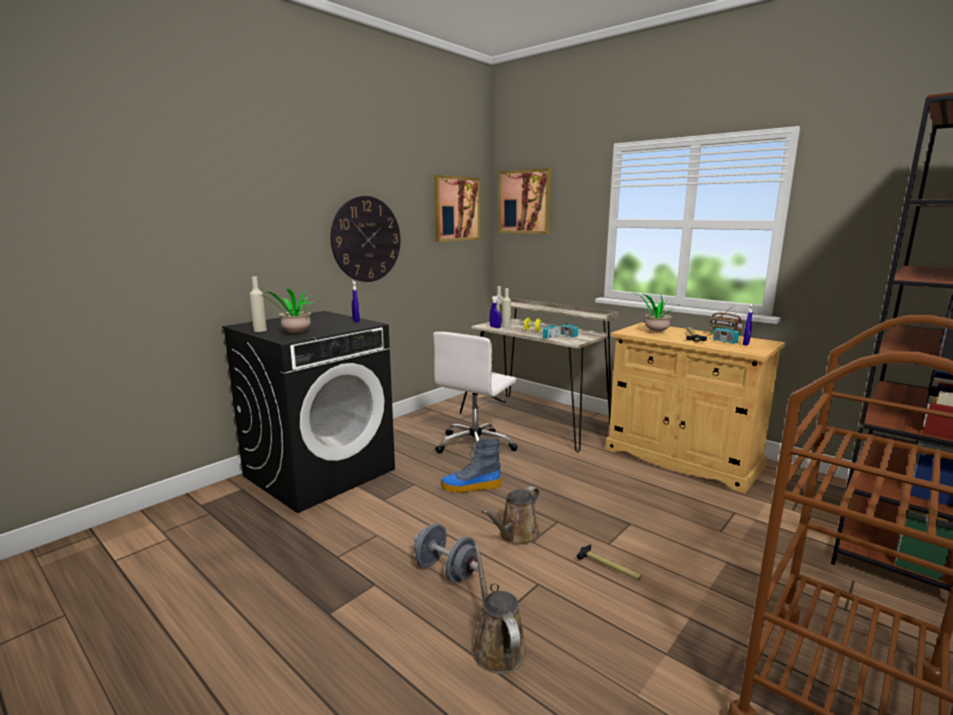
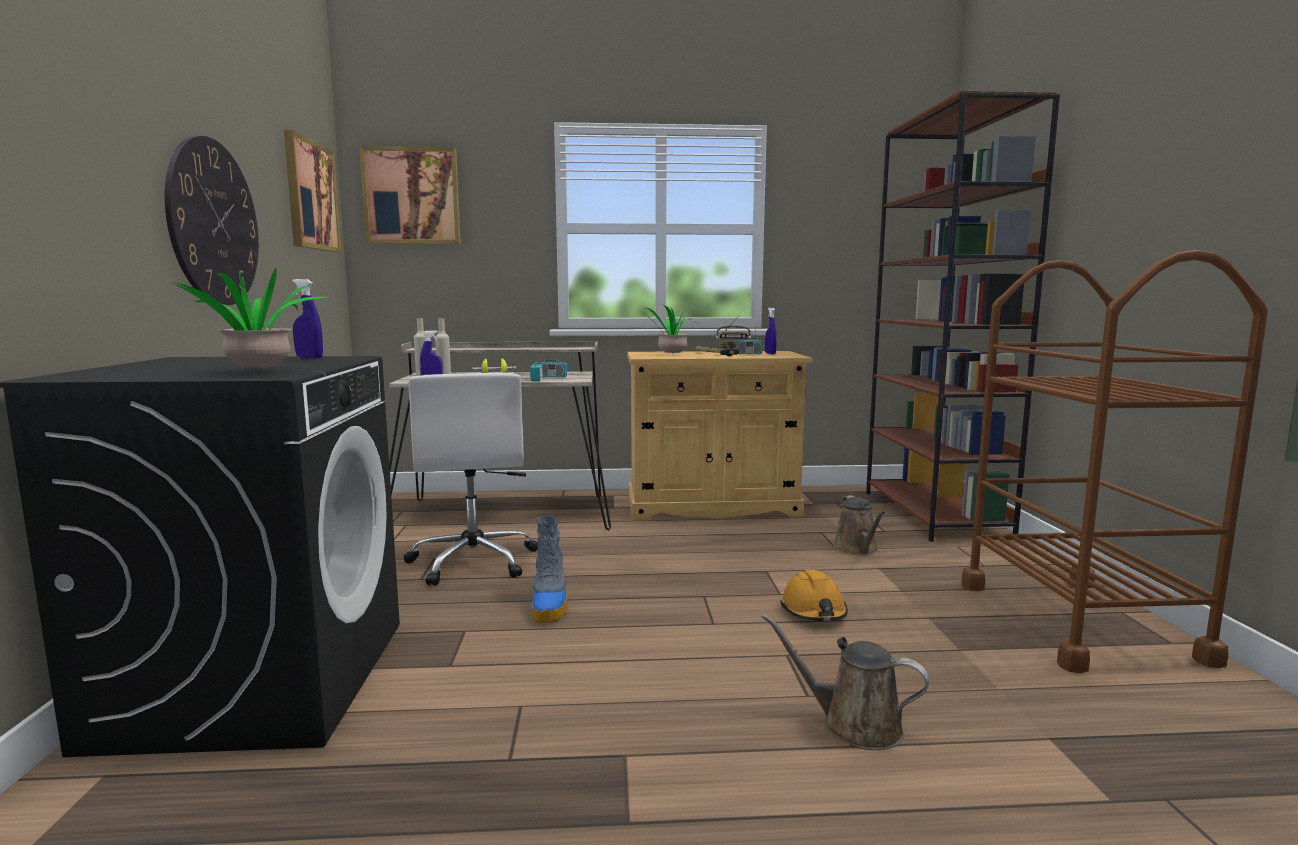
camera: 45 degrees left, 5 degrees down
beige bottle [249,276,267,332] -> none
grey dumbbell [414,523,479,583] -> none
boot [441,438,501,493] -> boot turned 45 degrees counterclockwise [532,515,567,623]
brown watering can [482,486,540,545] -> brown watering can moved to [833,495,885,555]
hammer [577,544,642,580] -> orange hard hat [781,570,848,621]

